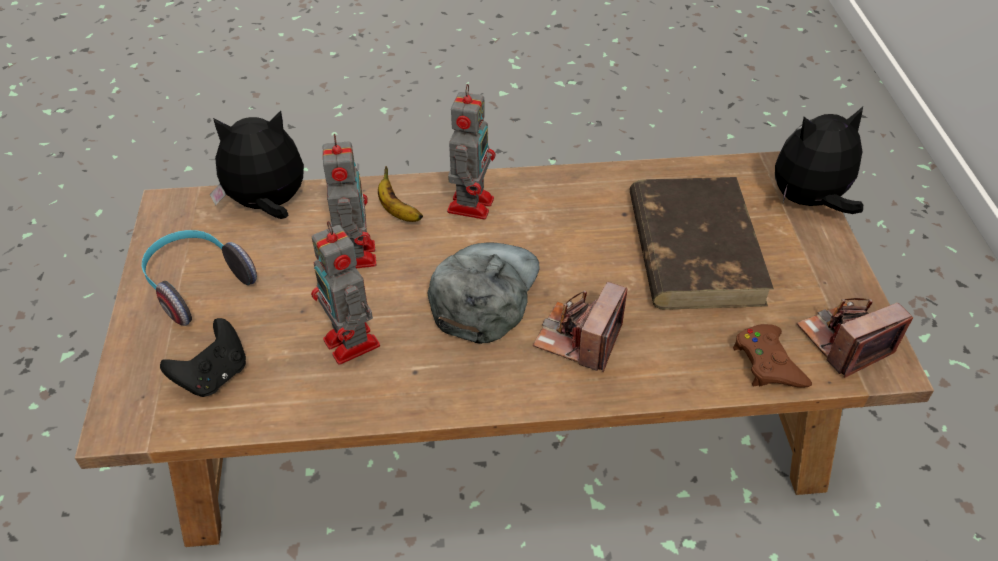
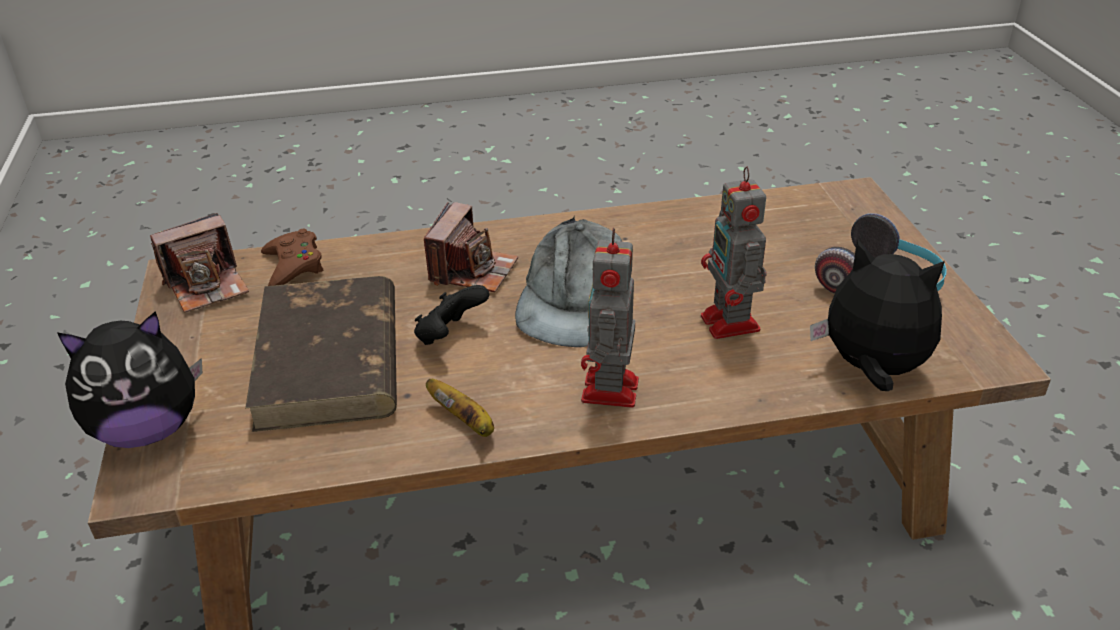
camera: 175 degrees right, 10 degrees down
black game controller [160,318,246,397] -> black game controller moved to [414,285,489,345]
plush toy [209,111,304,219] -> plush toy turned 135 degrees counterclockwise [810,239,945,391]
toy robot [311,221,380,365] -> none
banana [378,166,423,222] -> banana moved to [426,379,494,437]

